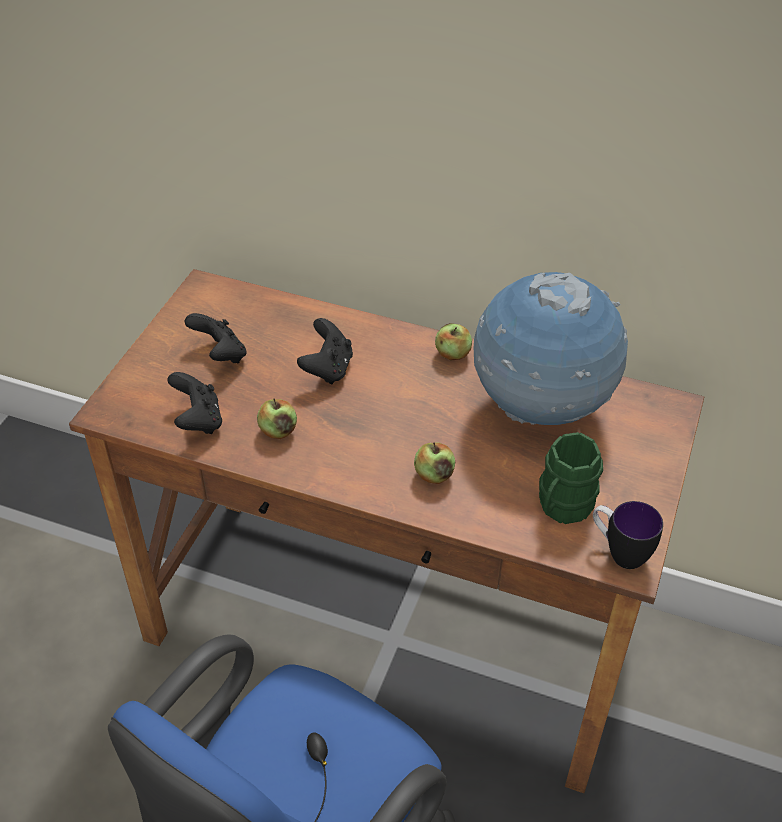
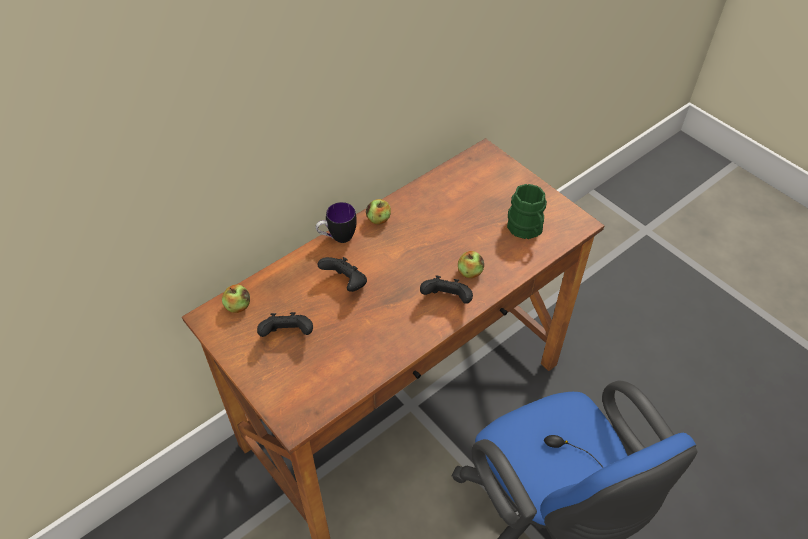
camera: 60 degrees left, 5 degrees up
black game controller [167,372,222,434] -> black game controller moved to [420,275,473,304]
apple [257,399,297,439] -> apple moved to [222,284,250,313]
globe [474,272,628,425] -> none
mug [593,501,663,569] -> mug moved to [316,202,357,243]

